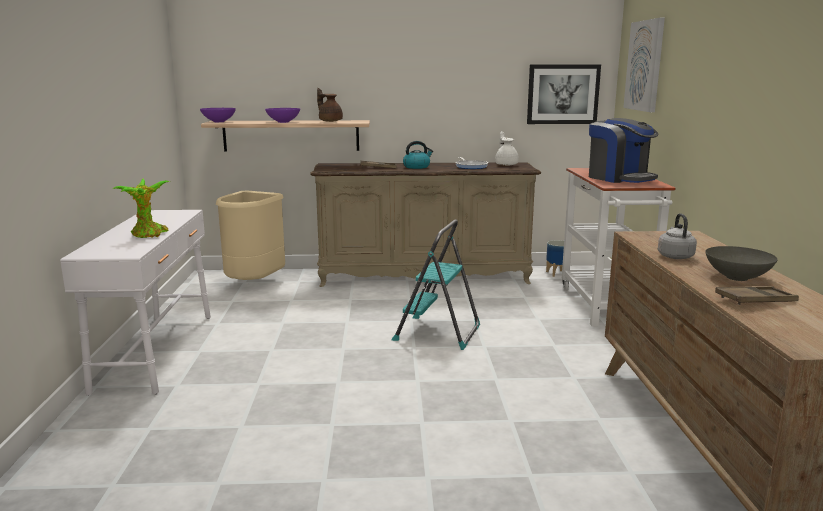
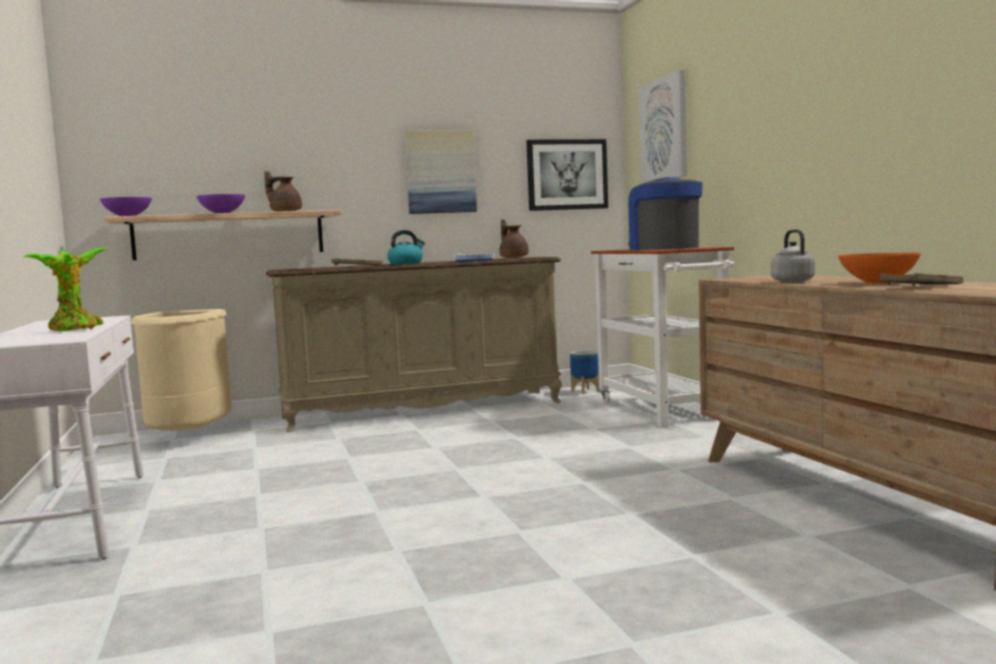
camera: 15 degrees left, 10 degrees down
turquoise step ladder [391,219,480,350] -> none
white teapot [495,131,519,166] -> brown teapot [499,219,529,258]
coffee machine [589,118,659,183] -> coffee machine turned 150 degrees counterclockwise [628,177,703,250]
grey bowl [705,246,778,281] -> orange bowl [838,253,921,284]
none -> picture [405,130,477,214]

